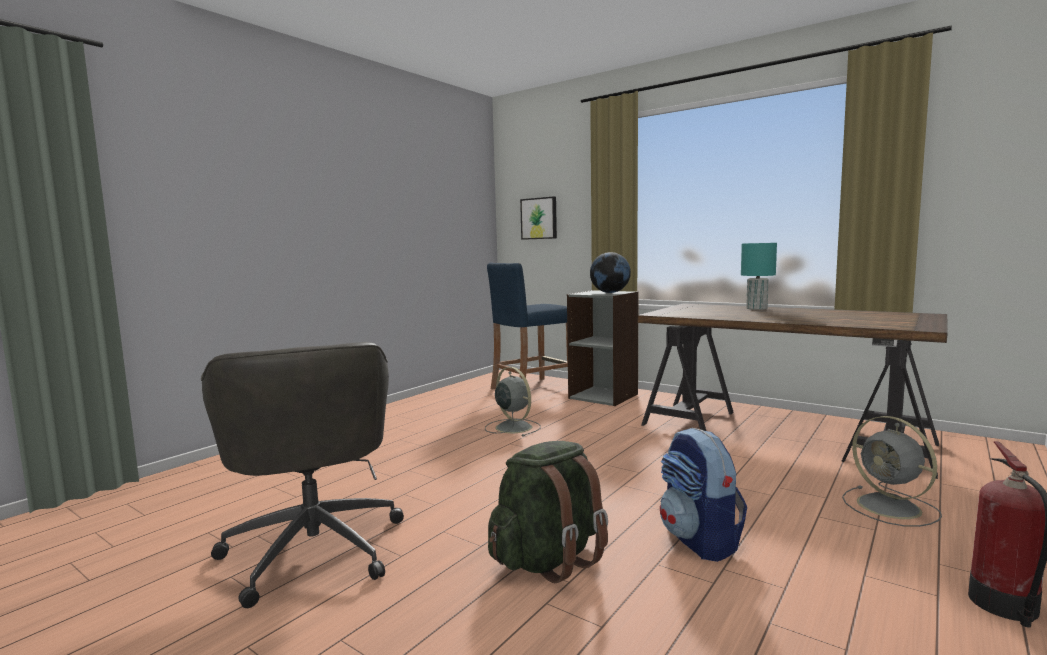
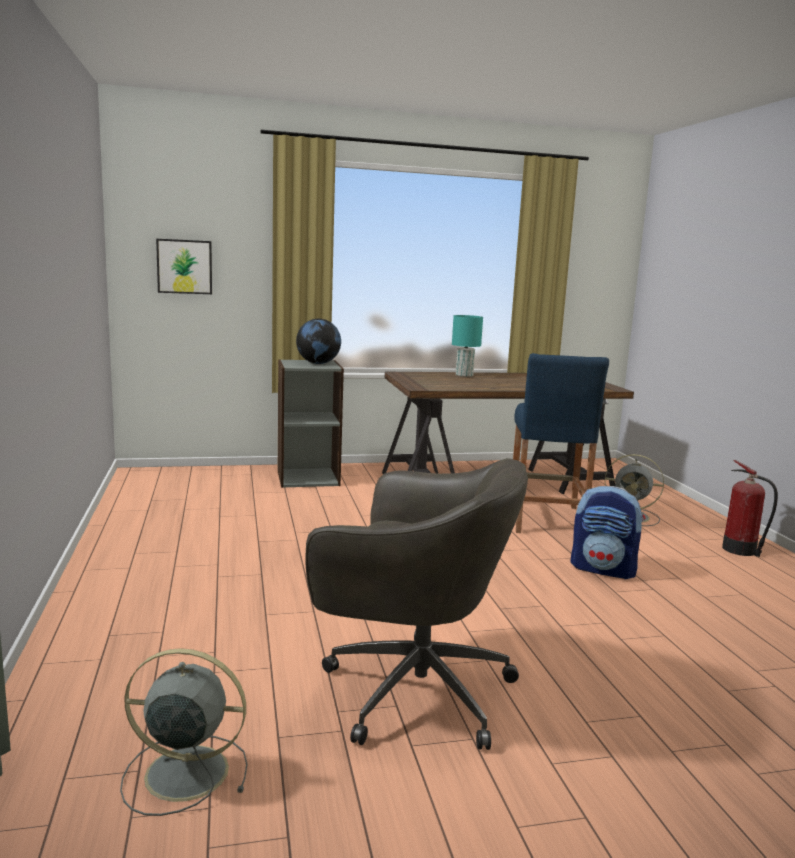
camera: 50 degrees left, 5 degrees up
grey fan [485,367,541,437] -> grey fan moved to [120,648,247,816]
blue stool [487,263,568,390] -> blue stool moved to [513,353,609,533]
green backpack [488,441,608,583] -> none

